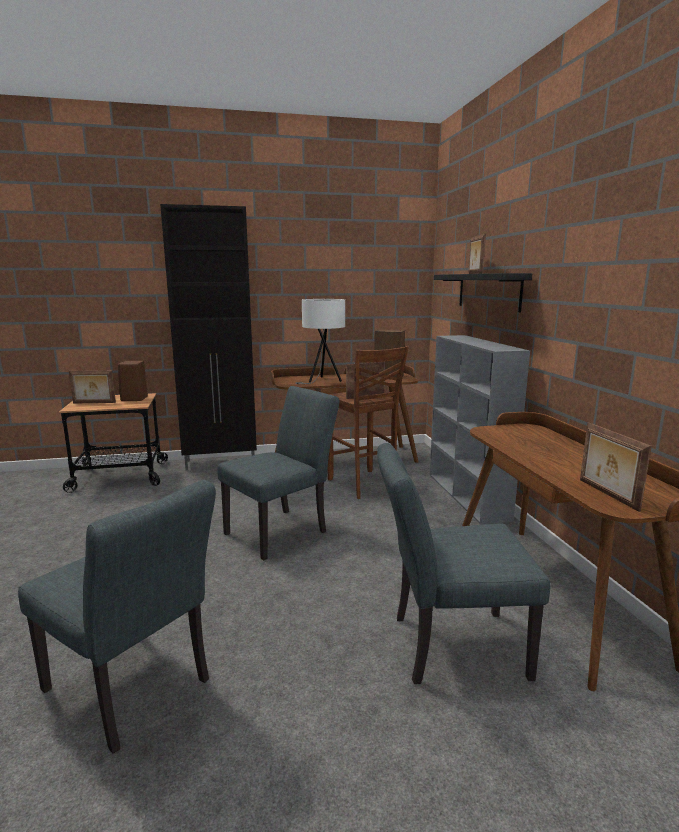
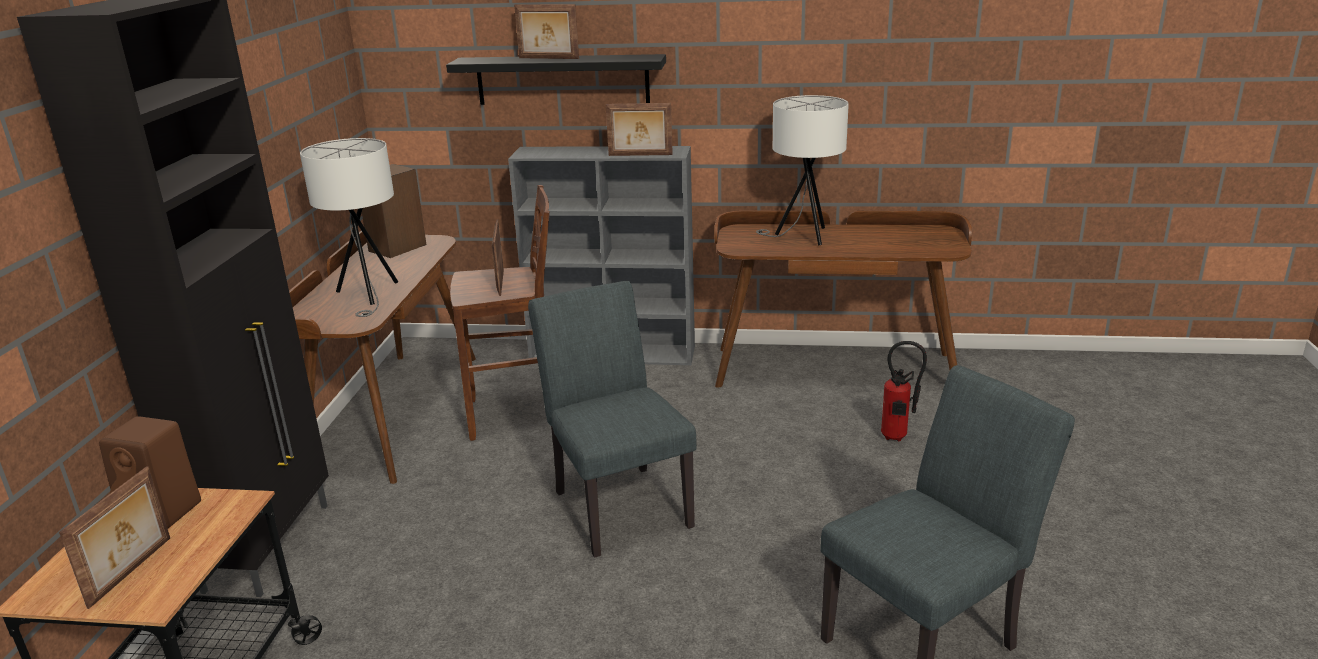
camera: 70 degrees left, 10 degrees up
grey chair [377,443,550,684] -> fire extinguisher [881,341,927,442]
picture frame [580,422,652,512] -> picture frame moved to [606,103,673,156]
none -> white table lamp [756,95,849,246]

